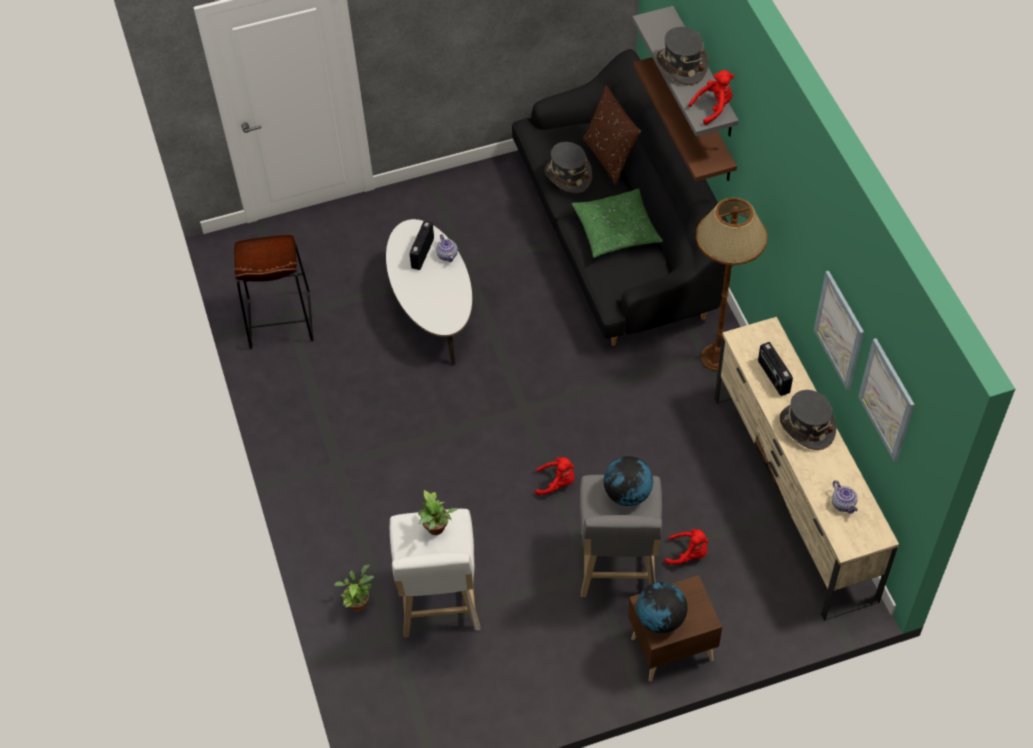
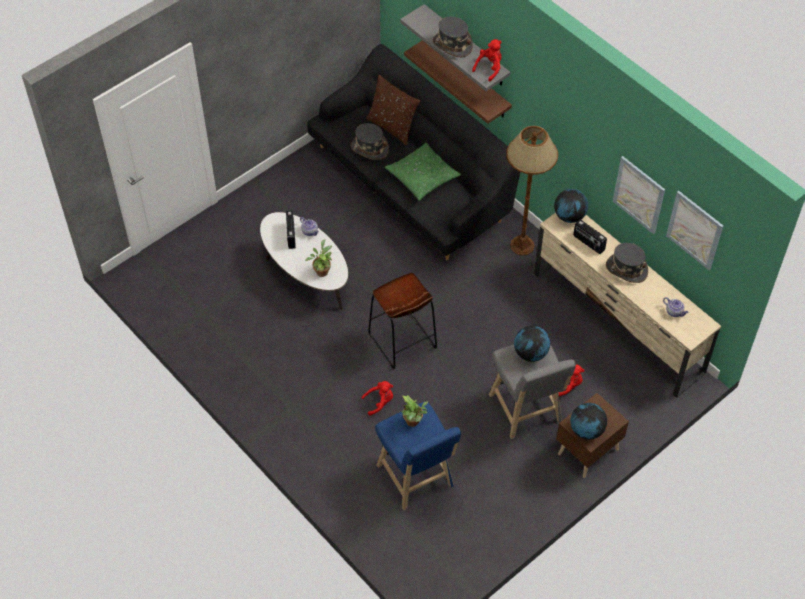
camera: 25 degrees left, 0 degrees up
brown stool [234,235,314,349] -> brown stool moved to [368,273,437,369]
potted plant [334,565,375,612] -> potted plant moved to [305,239,332,277]
white stool [390,509,480,638] -> blue stool [375,401,461,510]
red plush toy [535,457,575,495] -> red plush toy moved to [362,381,393,416]
none -> globe [554,189,588,223]

